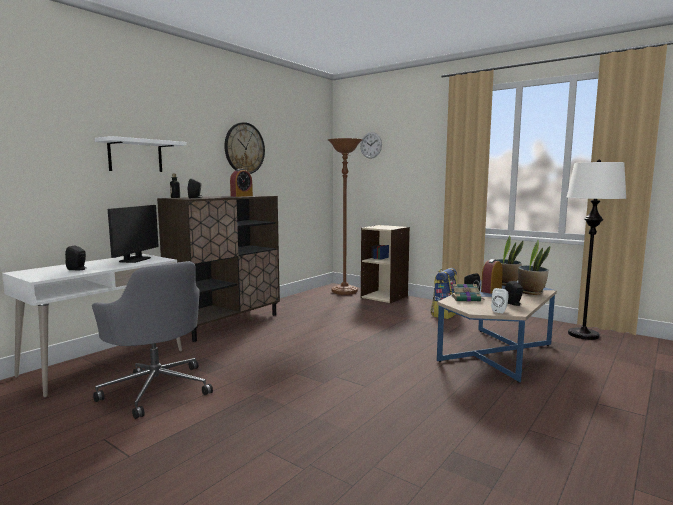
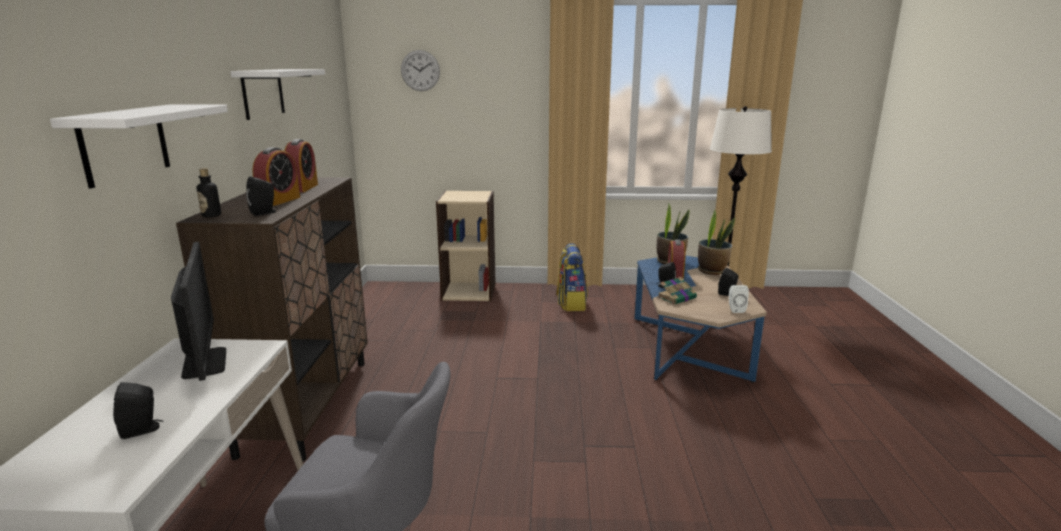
camera: 35 degrees left, 10 degrees up
wall clock [224,122,265,174] -> white shelf [230,69,325,120]
brown floor lamp [328,138,363,295] -> none
none -> alarm clock [252,147,300,206]

